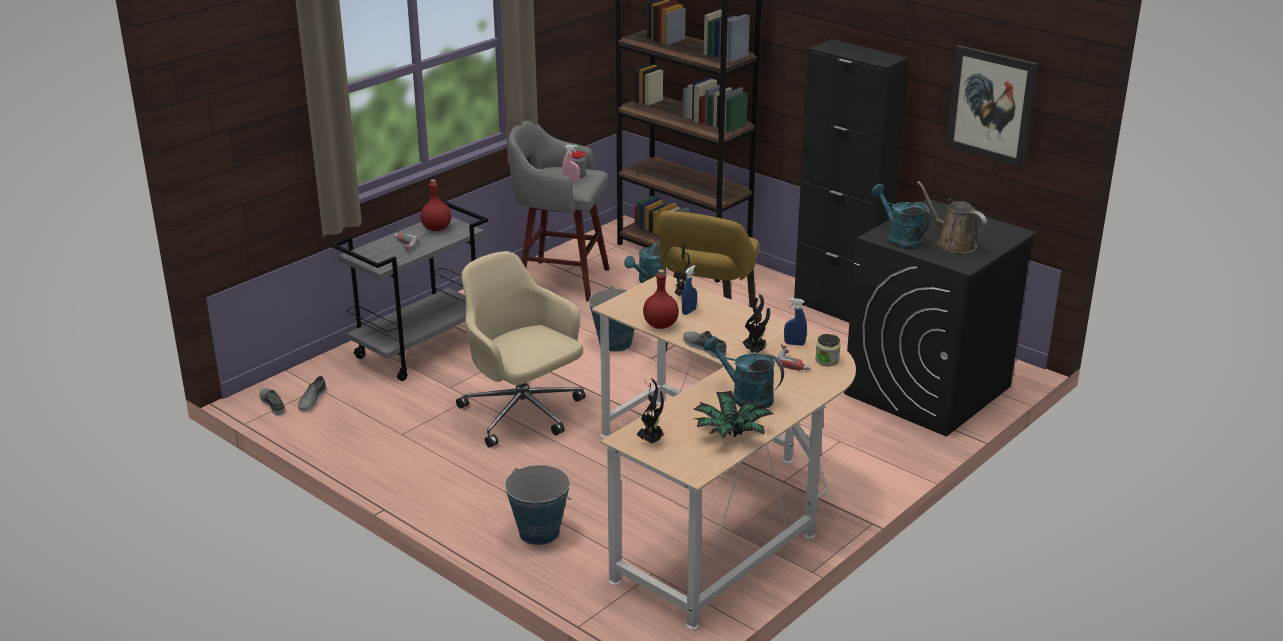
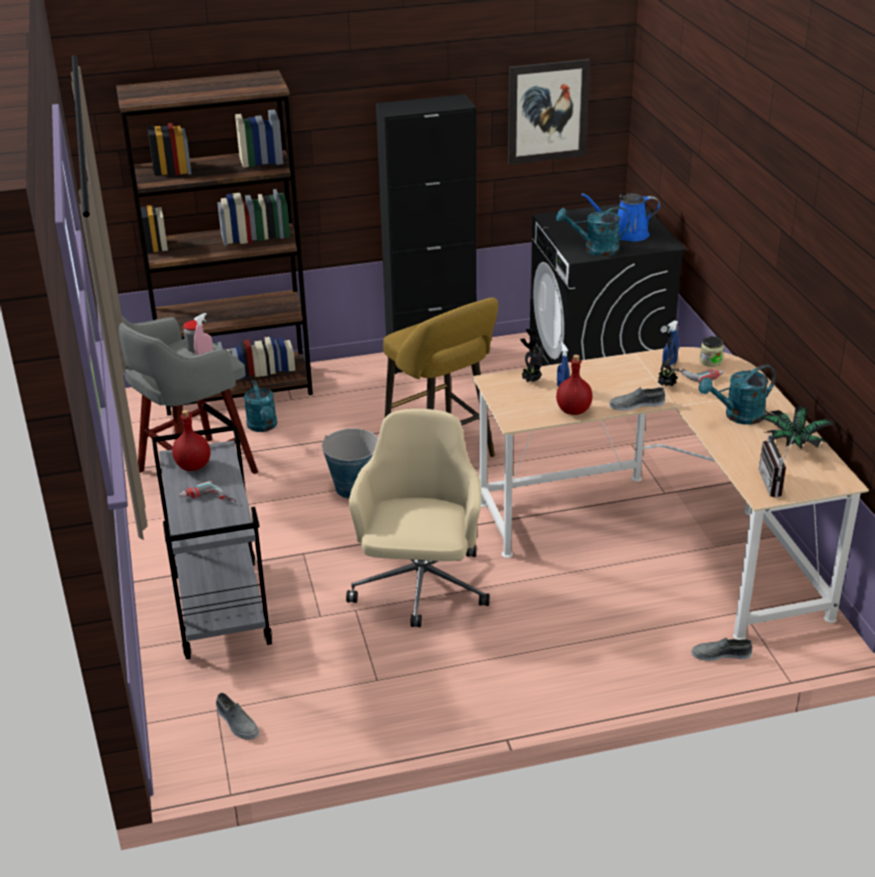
camera: 55 degrees left, 5 degrees up
grey shoe [259,389,285,416] -> grey shoe moved to [691,637,752,661]
beige office chair [456,251,585,448] -> beige office chair turned 105 degrees clockwise [346,409,489,627]
bucket [505,465,571,545] -> none
potted plant [637,378,665,443] -> radio [759,433,795,497]
brown watering can [917,181,987,253] -> blue watering can [581,193,660,242]

